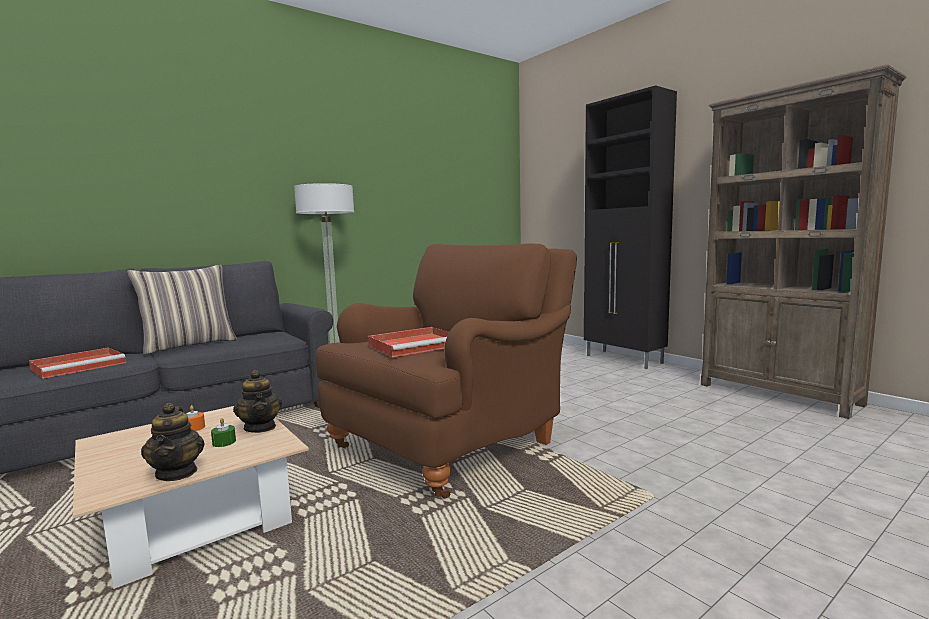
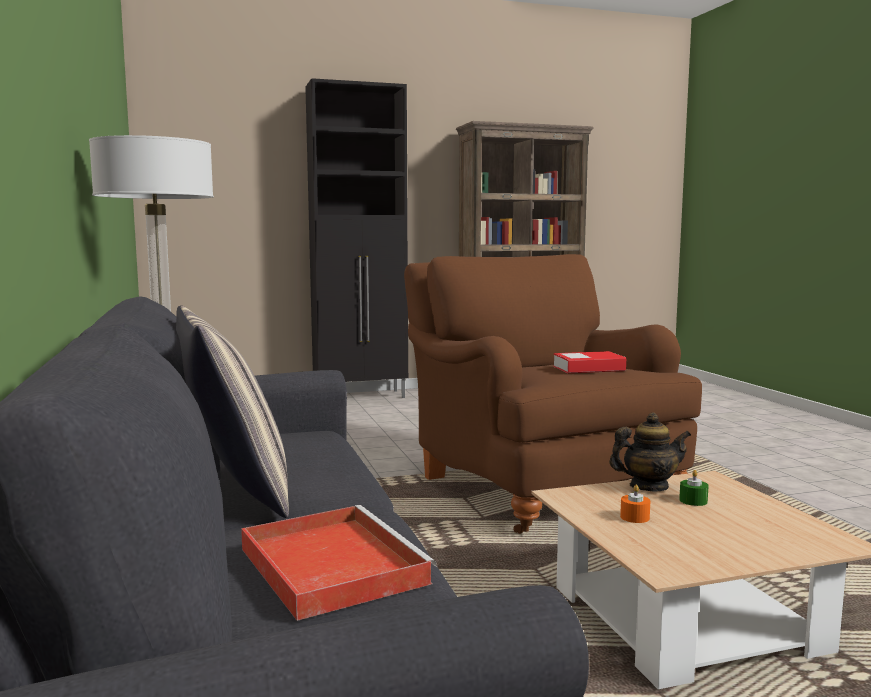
camera: 70 degrees left, 0 degrees up
teapot [141,403,205,481] -> none
red tray [368,327,449,357] -> book [553,351,626,373]

